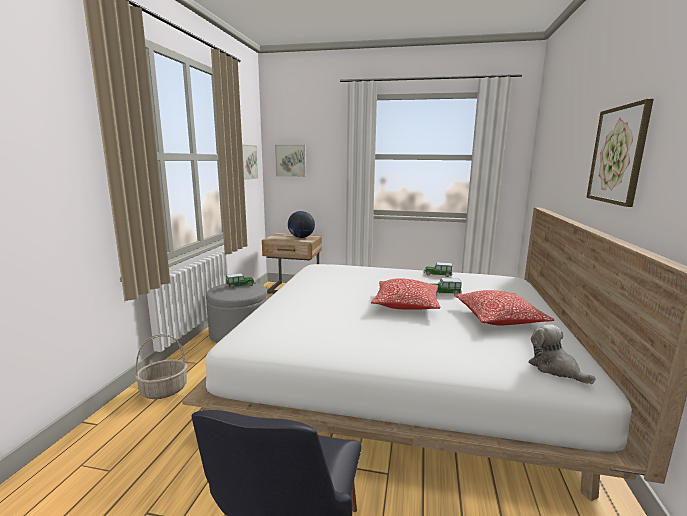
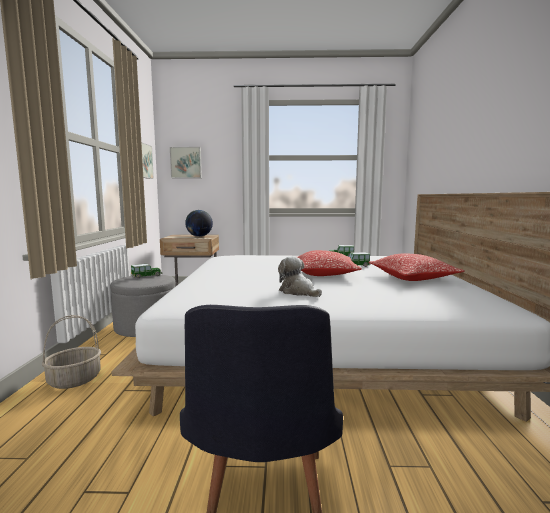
camera: 10 degrees left, 5 degrees down
plush toy [529,324,596,384] -> plush toy moved to [278,256,322,297]
picture [586,99,654,207] -> none

